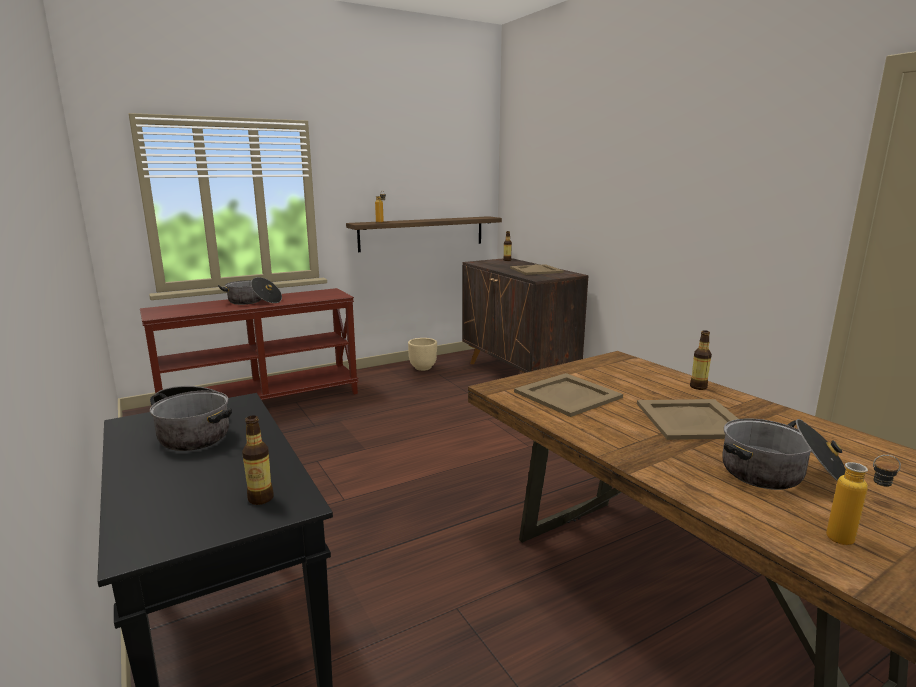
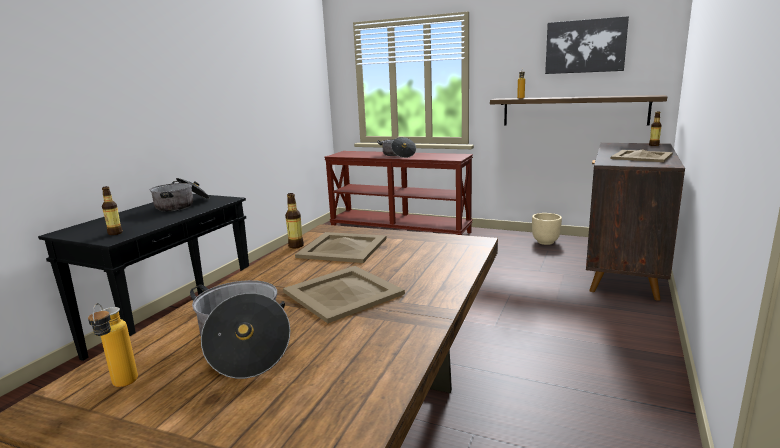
camera: 55 degrees right, 0 degrees up
bottle [690,330,712,390] -> bottle moved to [285,193,304,248]
none -> picture [545,16,629,74]

